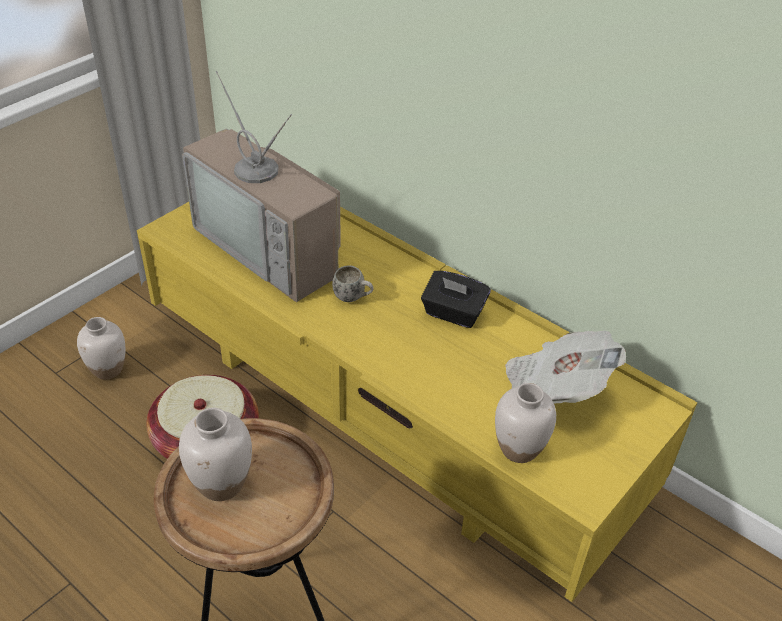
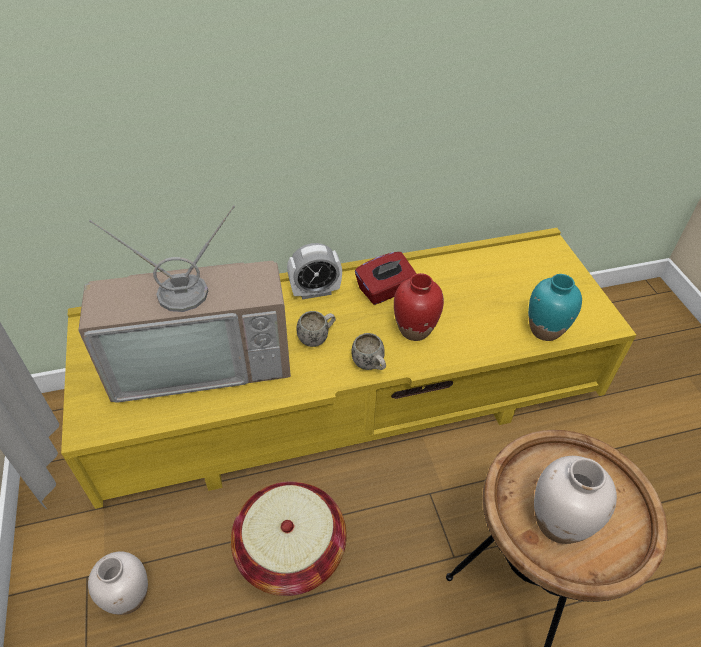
camera: 55 degrees left, 5 degrees up
black tissue box [421,271,491,328] -> red tissue box [355,252,417,305]
white vase [495,383,556,463] -> turquoise vase [528,274,582,341]
newspaper [505,331,626,404] -> none
none -> alarm clock [287,243,342,299]
none -> white mug [351,333,386,370]
none -> red vase [394,273,444,341]

